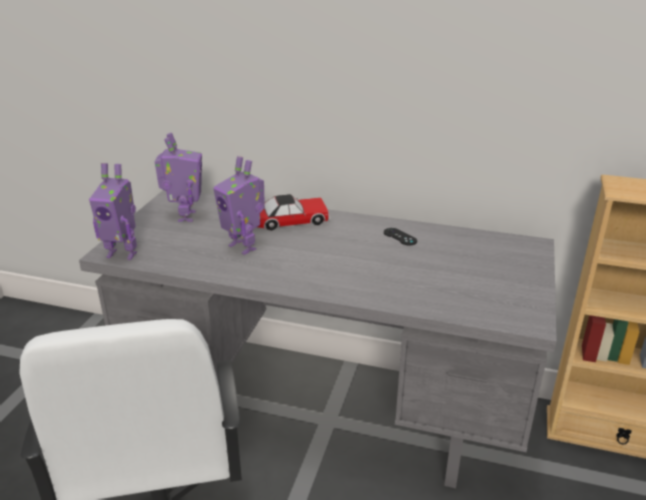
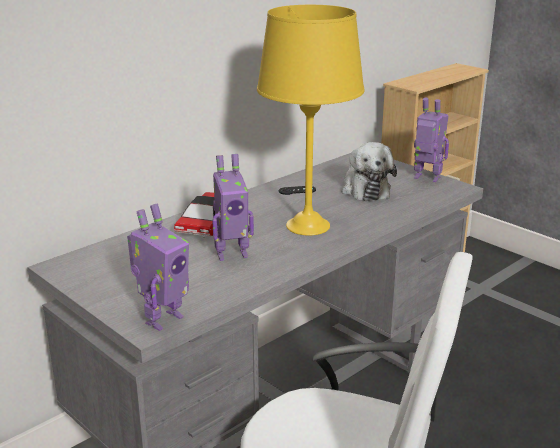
camera: 60 degrees left, 5 degrees down
toy robot [155,133,202,222] -> toy robot moved to [414,98,449,182]
none -> yellow table lamp [257,5,365,236]
none -> plush toy [342,142,397,201]

